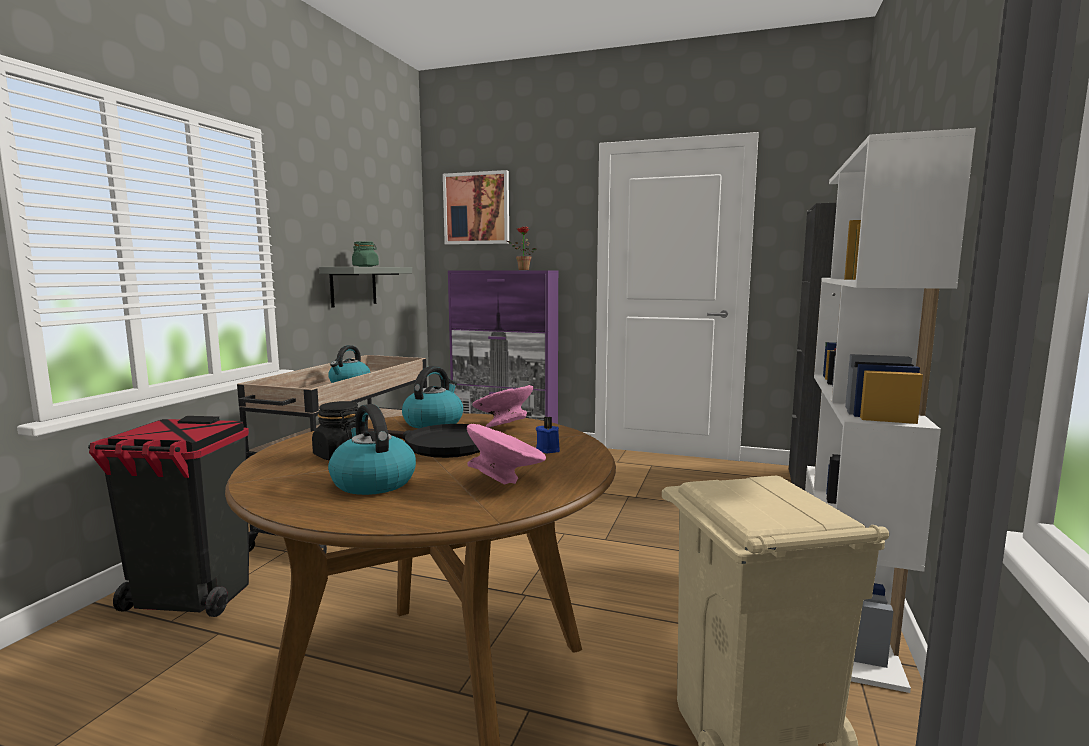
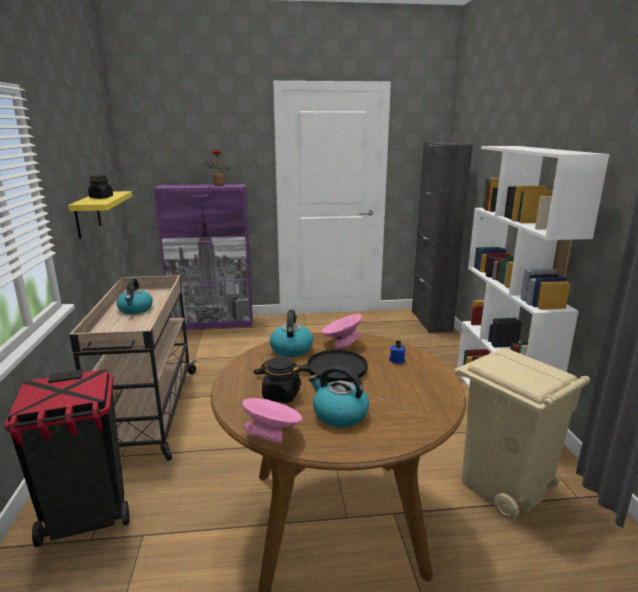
camera: 25 degrees left, 10 degrees up
grey shelf [319,267,412,308] -> yellow shelf [68,191,132,239]
green jar [352,241,379,267] -> black jar [88,175,113,199]
picture [443,170,509,245] -> none
pink bowl [467,424,546,484] -> pink bowl moved to [242,398,302,443]

